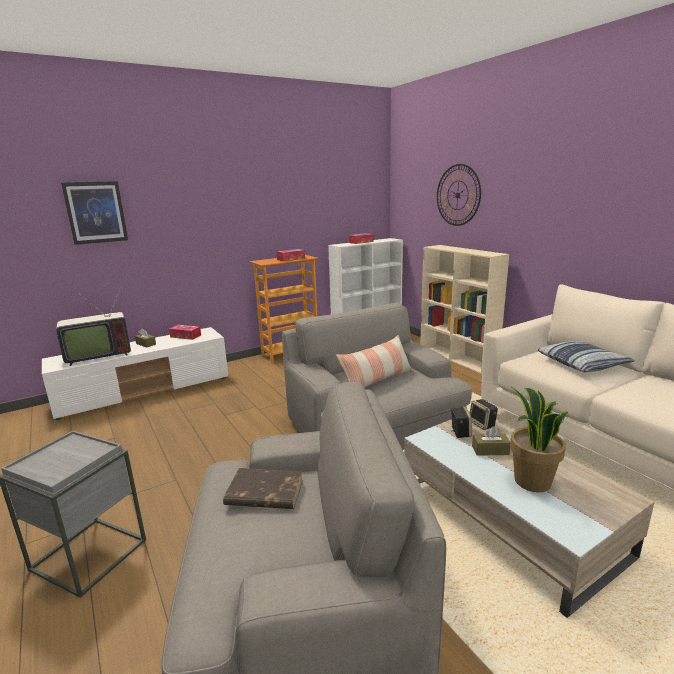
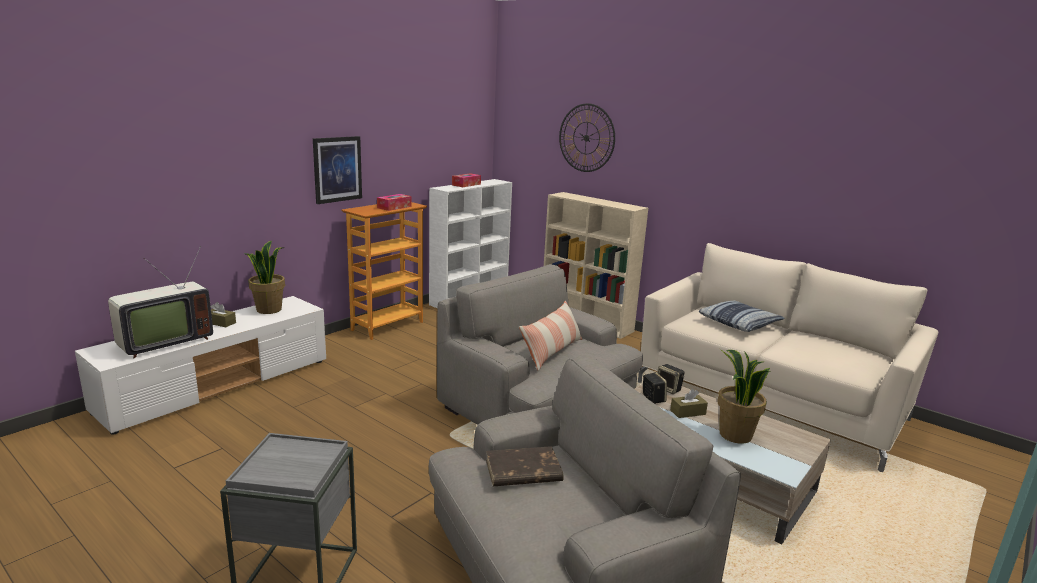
camera: 20 degrees left, 0 degrees up
picture [61,181,128,245] -> picture moved to [313,136,362,204]
tissue box [169,325,201,340] -> potted plant [245,241,285,314]

